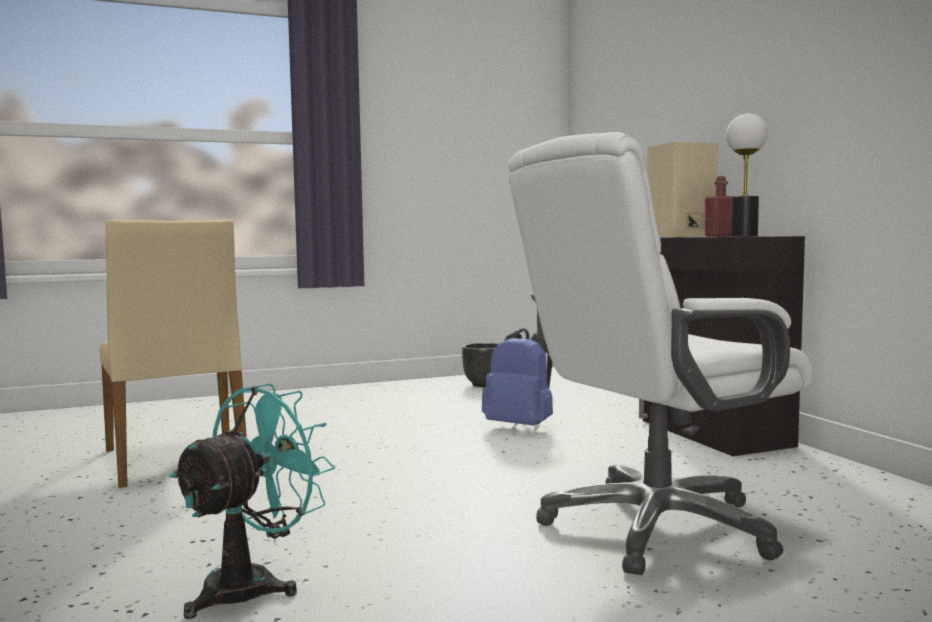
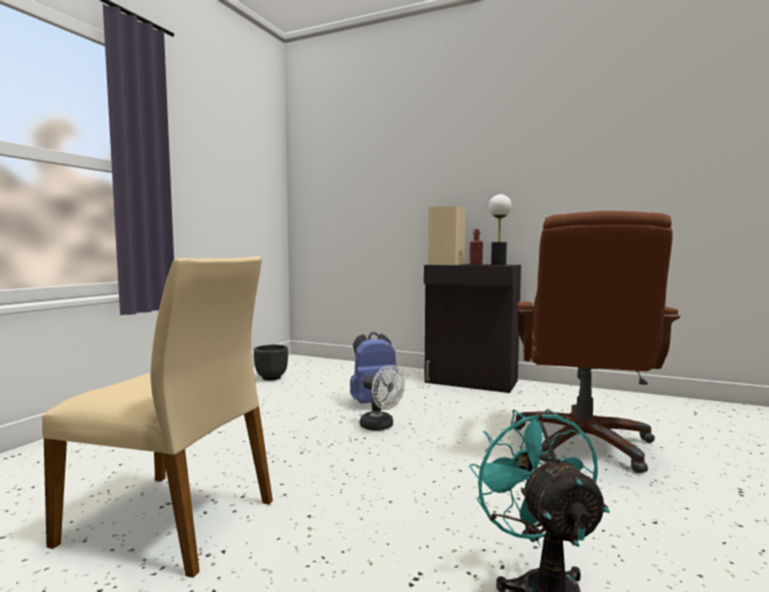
camera: 45 degrees left, 0 degrees up
white office chair [508,132,813,575] -> brown office chair [513,211,681,473]
none -> white fan [360,365,405,431]

